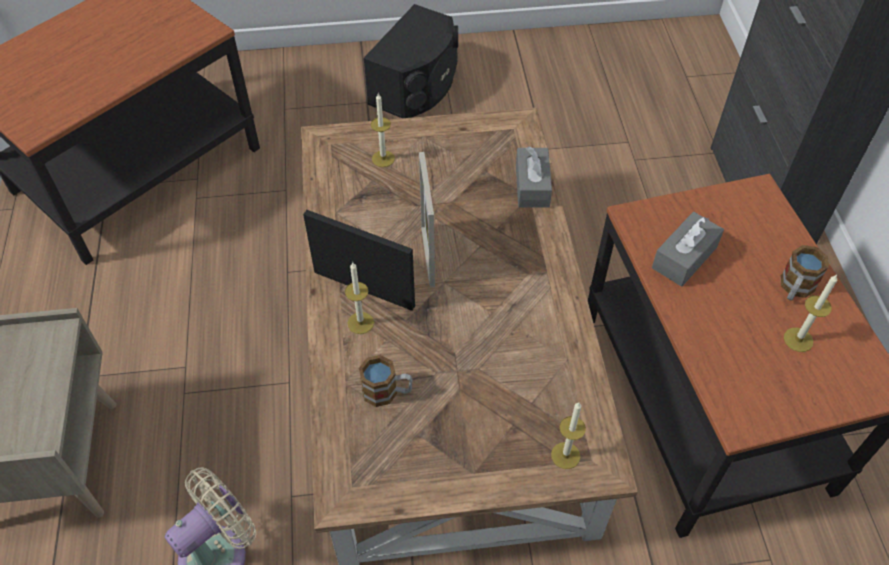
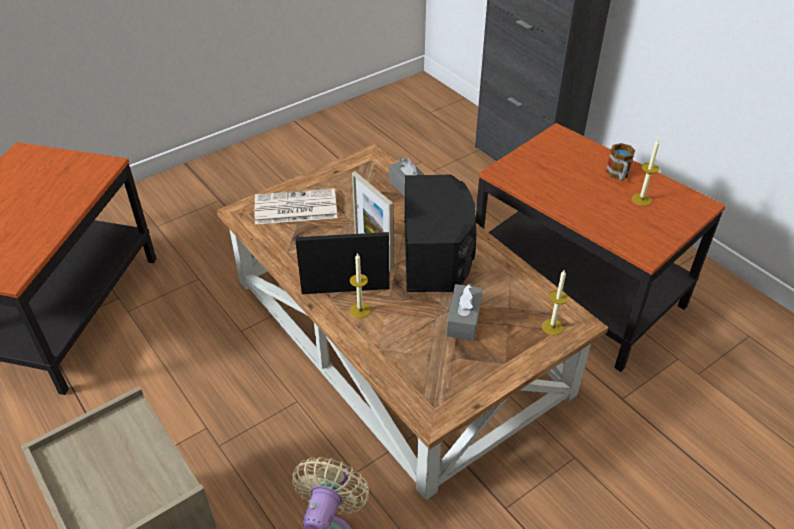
camera: 30 degrees left, 10 degrees down
mug [359,355,413,407] -> none
black speaker [363,4,458,118] -> black speaker moved to [405,175,476,292]
candle [371,93,395,167] -> newspaper [255,189,337,224]
grey tissue box [652,212,724,287] -> grey tissue box moved to [446,284,482,341]

